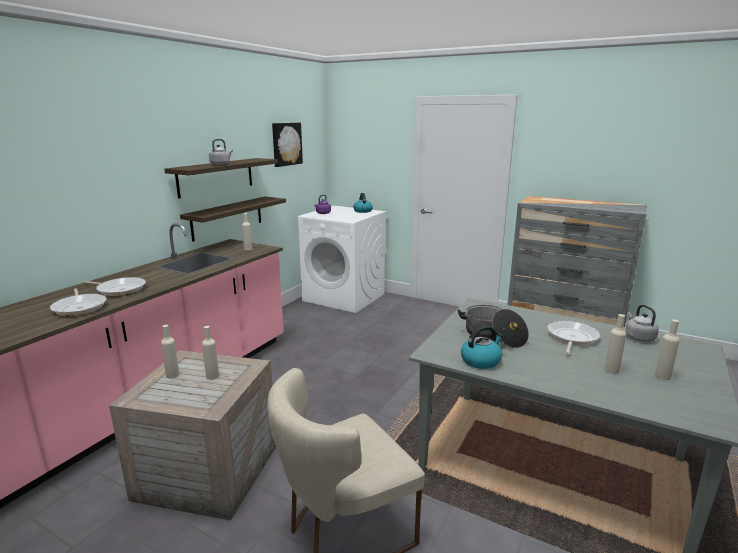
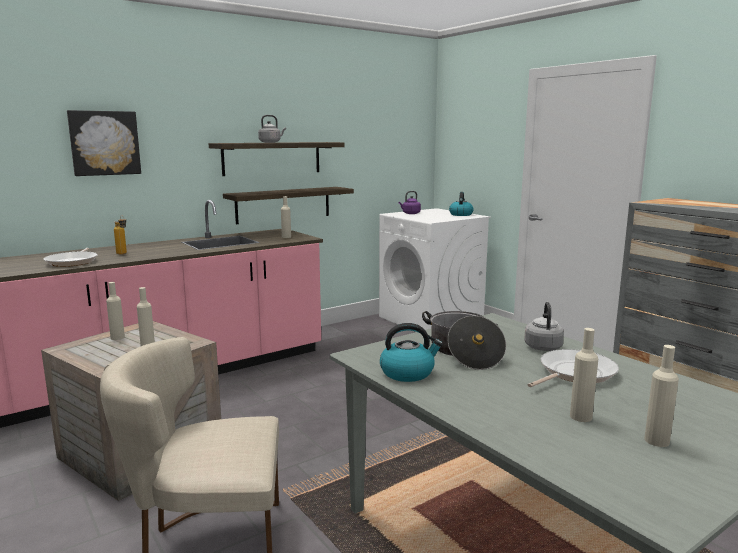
camera: 25 degrees right, 5 degrees down
frying pan [83,277,146,296] -> bottle [114,215,127,254]
picture [272,123,303,167] -> picture moved to [67,110,141,176]
grey kettle [626,305,659,342] -> grey kettle moved to [524,302,564,351]

